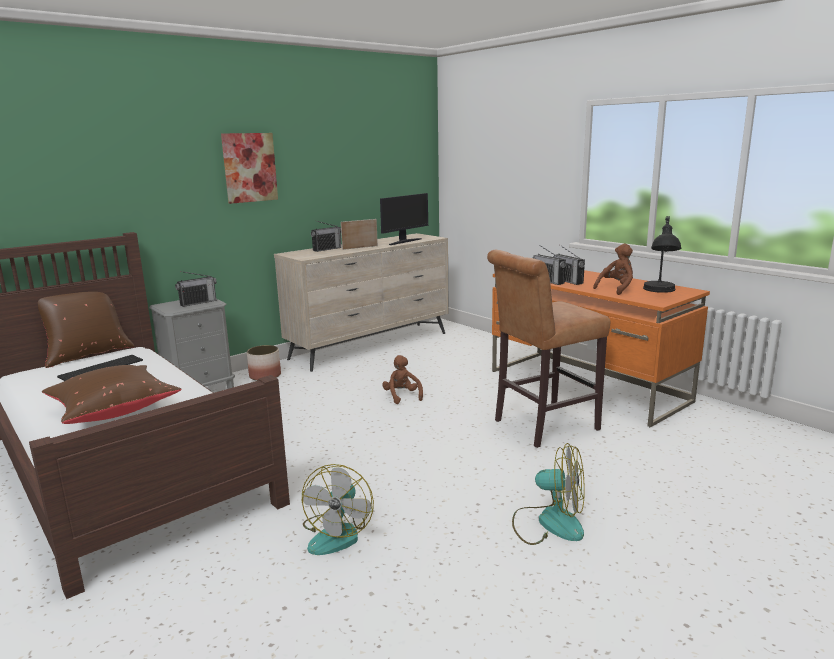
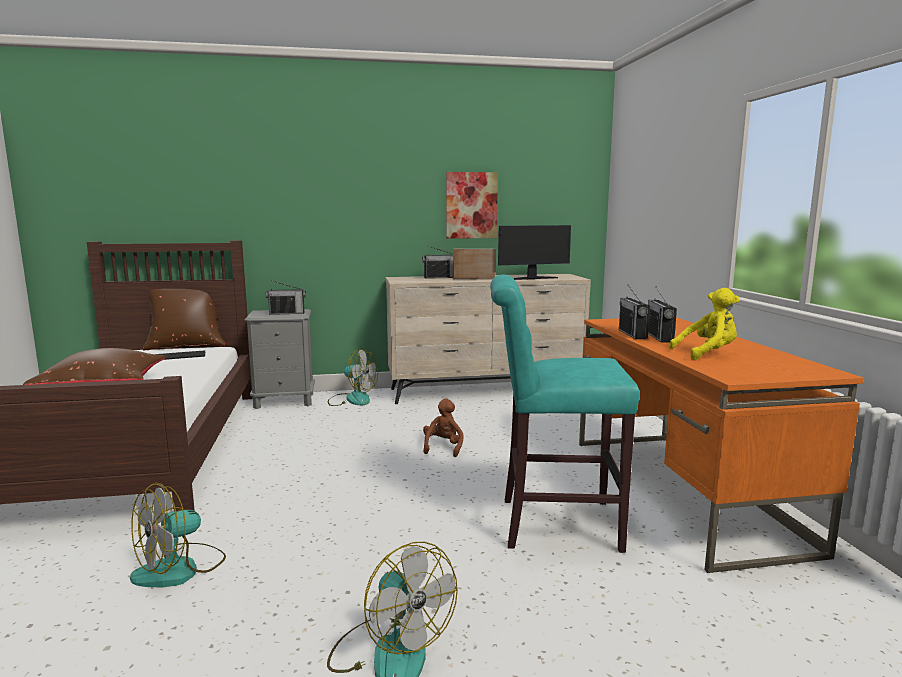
camera: 30 degrees right, 5 degrees down
picture [221,133,278,204] -> picture moved to [446,172,498,239]
planter [247,345,281,381] -> fan [328,348,378,406]
brown stool [487,250,611,448] -> turquoise stool [490,275,640,553]
brown plush toy [593,244,633,295] -> yellow plush toy [669,288,740,361]
black table lamp [643,216,681,293] -> none

